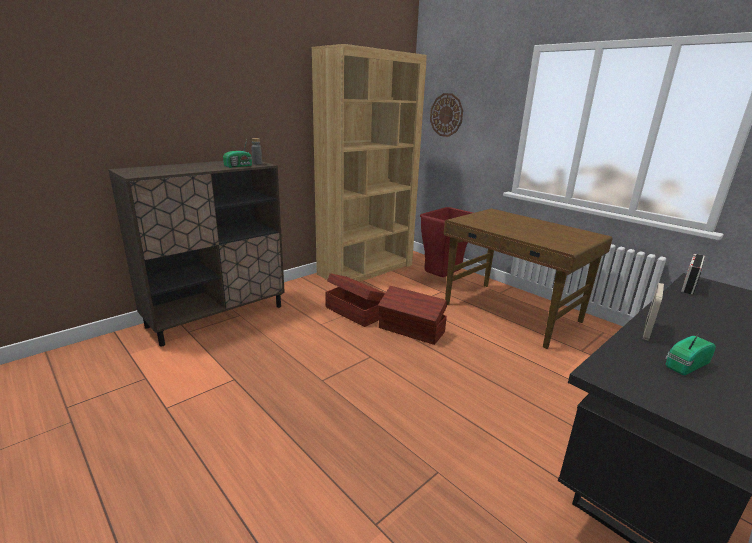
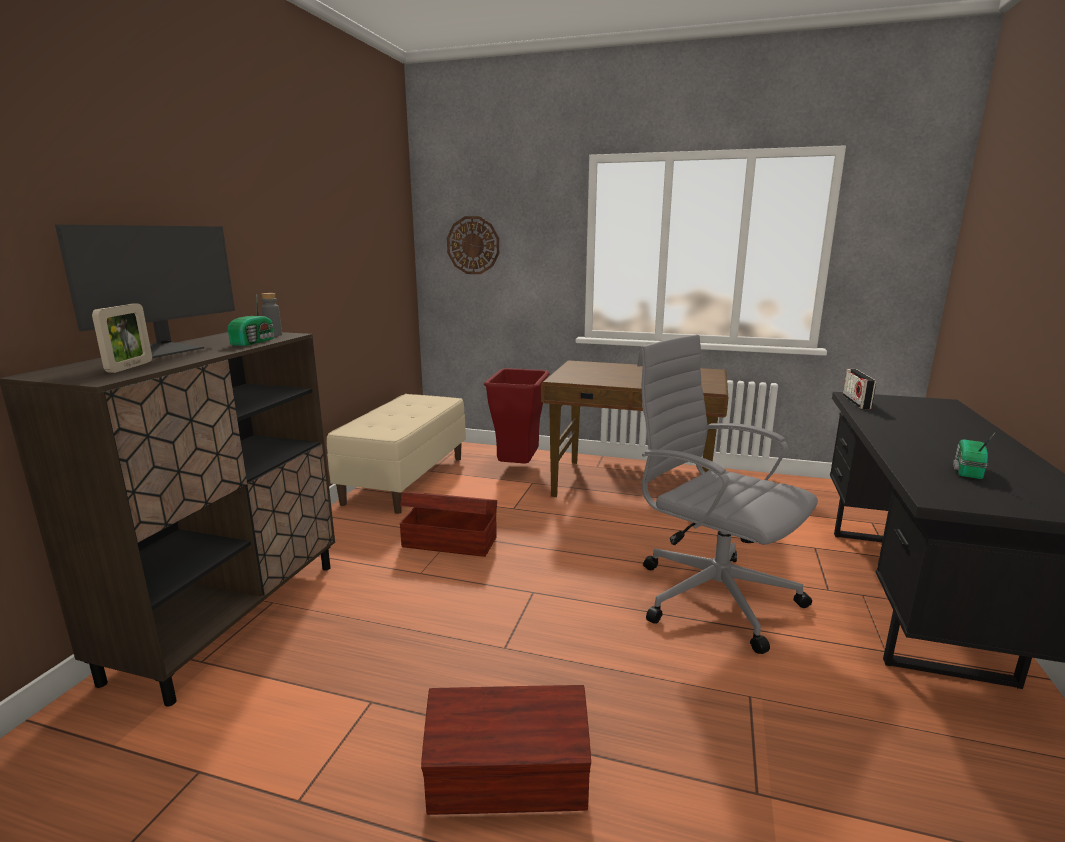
camera: 30 degrees left, 5 degrees down
brown bookcase [312,44,427,282] -> beige bench [327,394,466,514]
brown storage box [378,286,447,345] -> brown storage box moved to [421,685,591,815]
picture frame [643,283,664,341] -> picture frame moved to [92,304,152,373]
none -> monitor [55,225,235,358]
none -> grey office chair [637,335,818,654]

